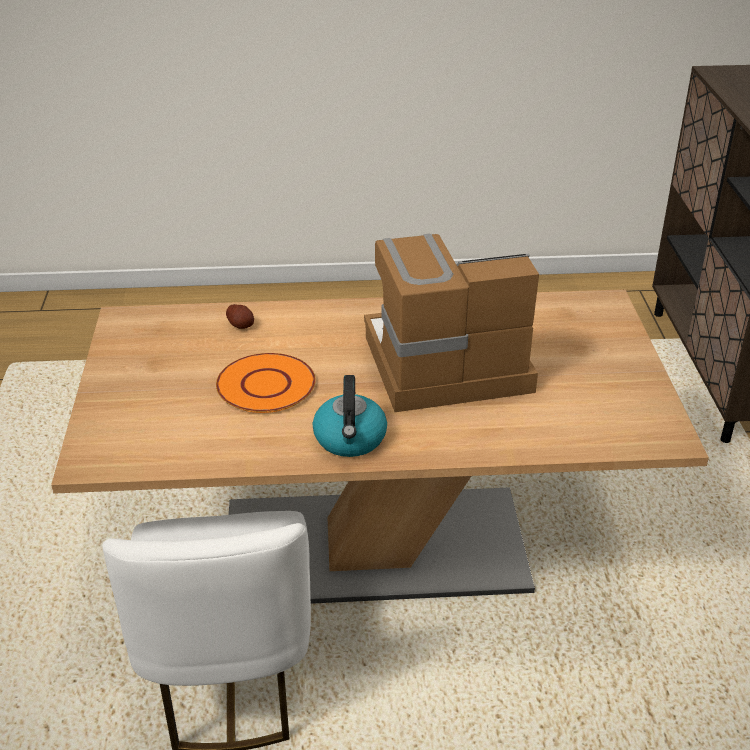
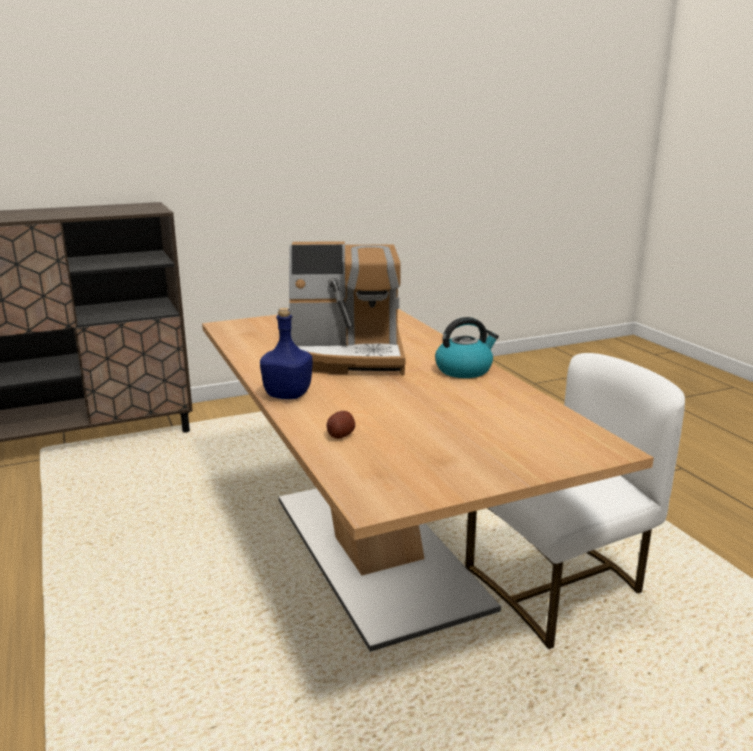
camera: 110 degrees left, 15 degrees down
orange plate [216,353,316,413] -> none
coffee machine [364,234,539,412] -> coffee machine turned 60 degrees counterclockwise [289,241,406,375]
none -> blue bottle [260,308,313,399]

